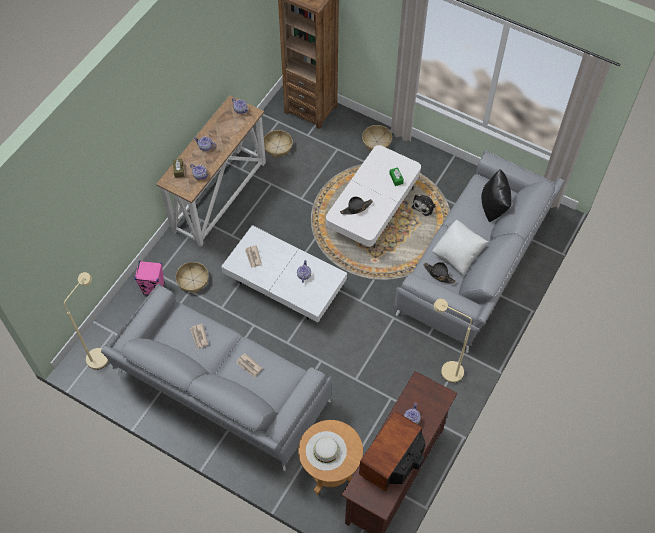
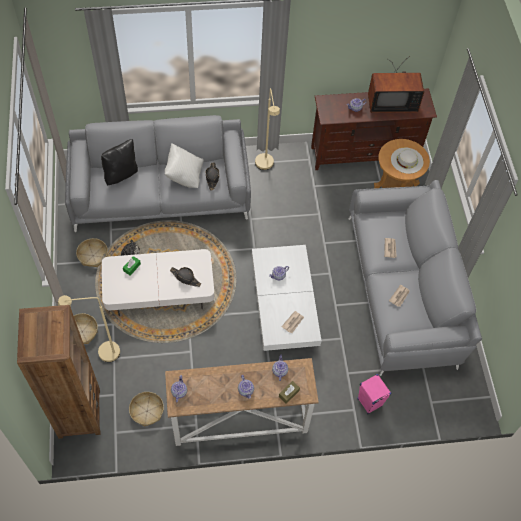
camera: 130 degrees left, 0 degrees up
beige floor lamp [64,272,109,370] -> beige floor lamp moved to [58,295,120,362]
basket [175,262,209,293] -> basket moved to [76,238,108,267]

